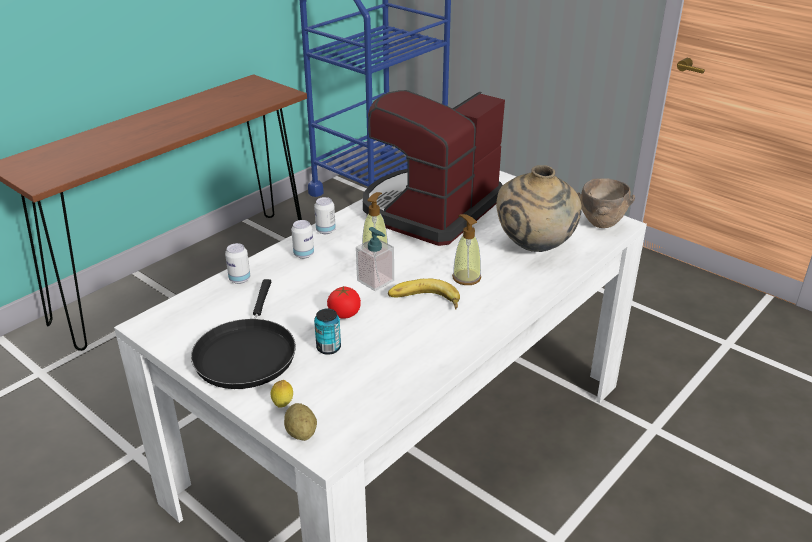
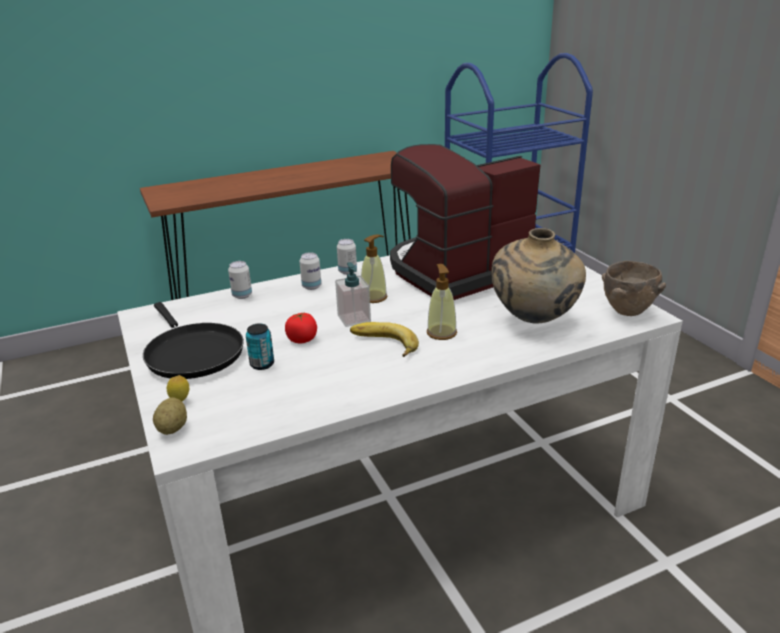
camera: 25 degrees right, 5 degrees down
black frying pan [191,279,296,389] -> black frying pan turned 60 degrees counterclockwise [143,302,244,379]

